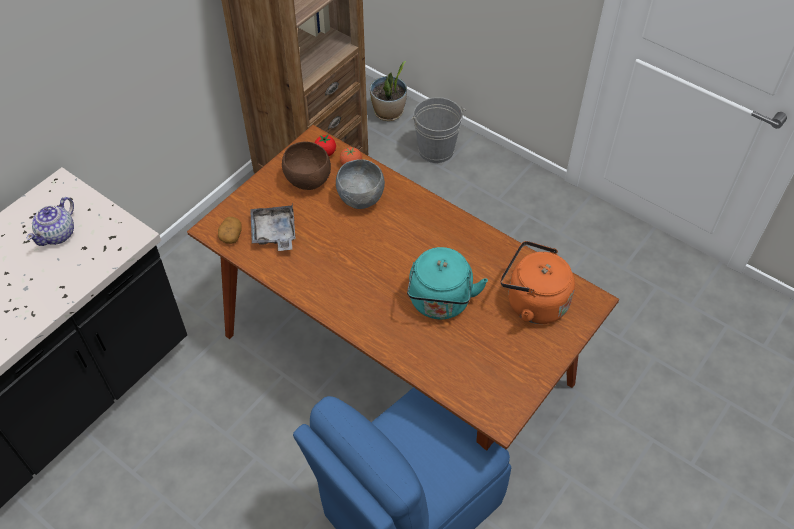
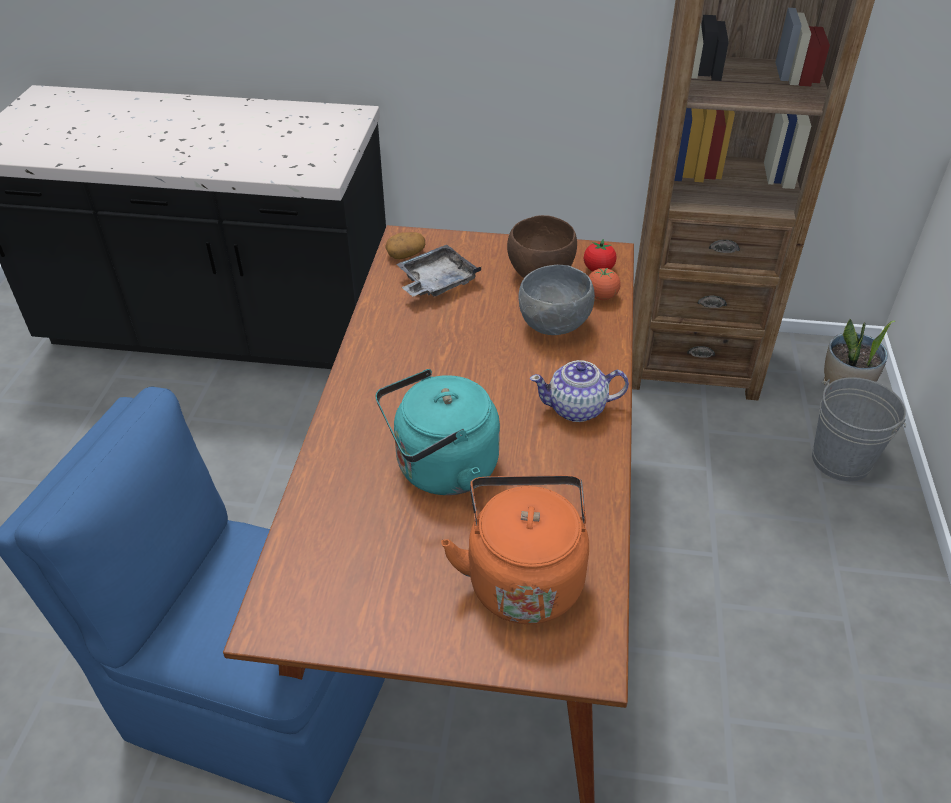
camera: 60 degrees right, 10 degrees down
teapot [27,197,74,246] -> teapot moved to [530,360,629,422]

